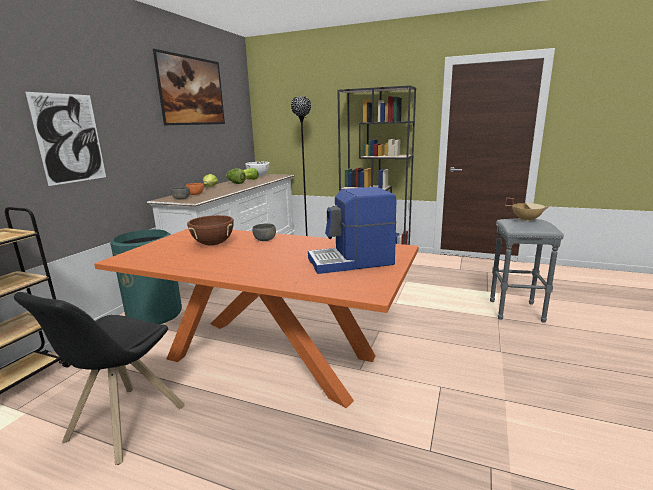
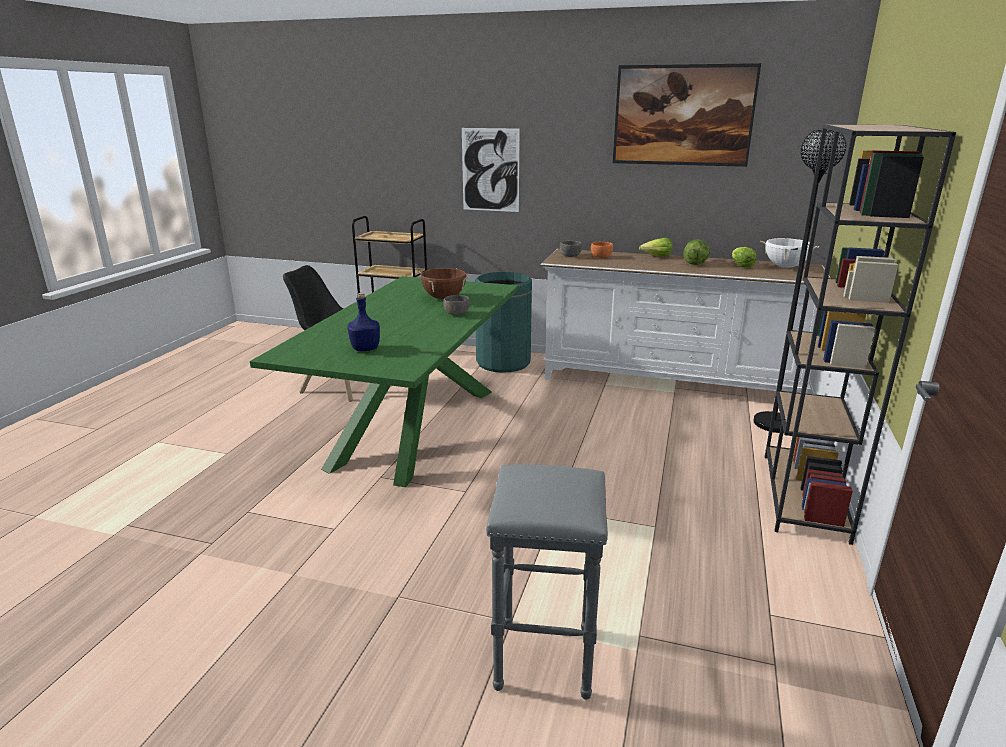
camera: 85 degrees right, 5 degrees up
orange dining table [94,228,419,408] -> green dining table [250,276,518,487]
coffee machine [308,187,396,274] -> blue bottle [347,293,380,351]
beige cooking pot [505,198,549,222] -> none

